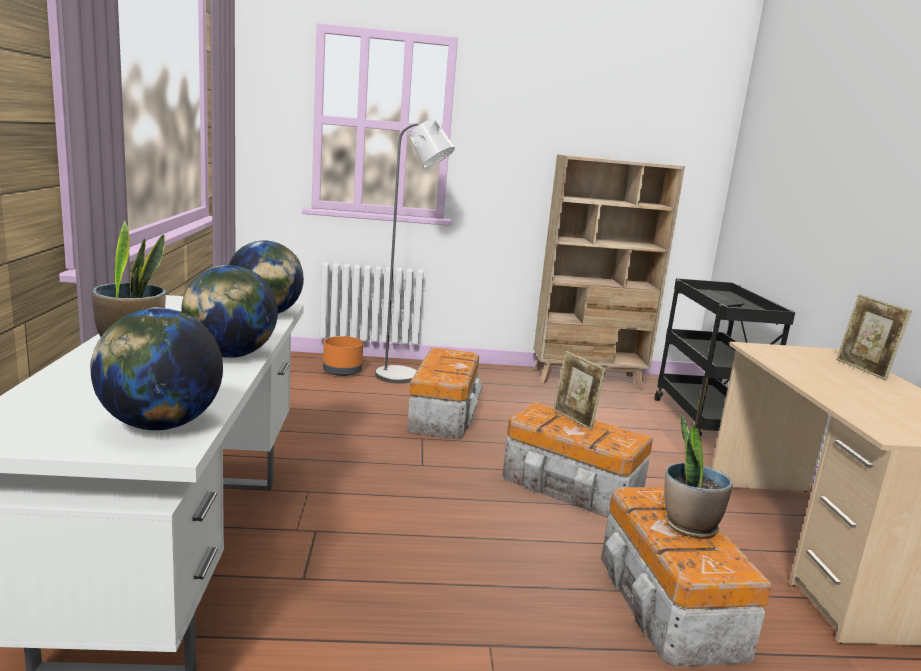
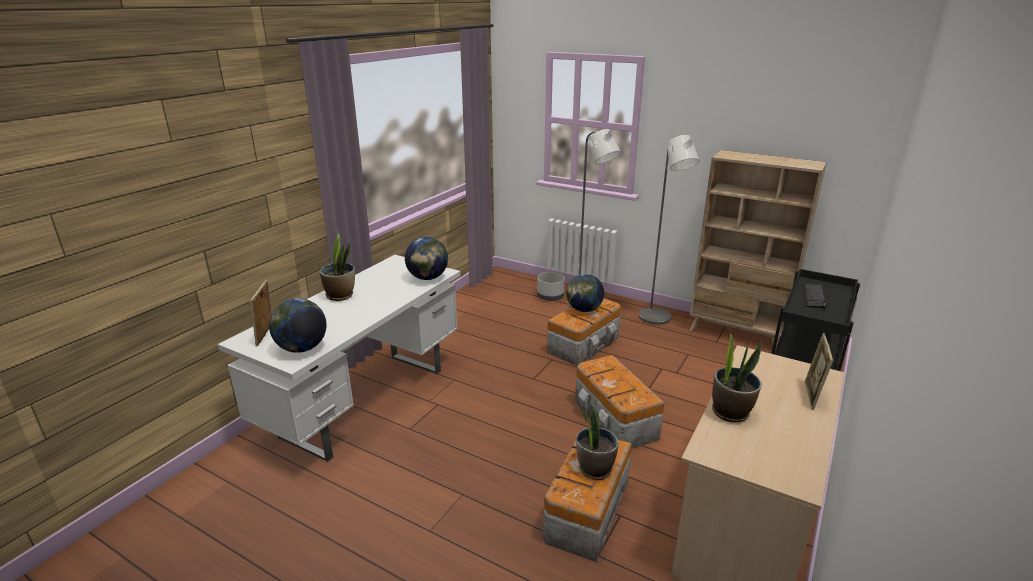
camera: 35 degrees right, 10 degrees up
globe [181,265,278,358] -> globe moved to [566,274,604,312]
orange planter [323,336,363,376] -> grey planter [537,272,565,301]
picture frame [553,351,606,430] -> picture frame moved to [250,280,271,347]
none -> grey floor lamp [639,135,699,325]
none -> potted plant [712,331,762,423]

